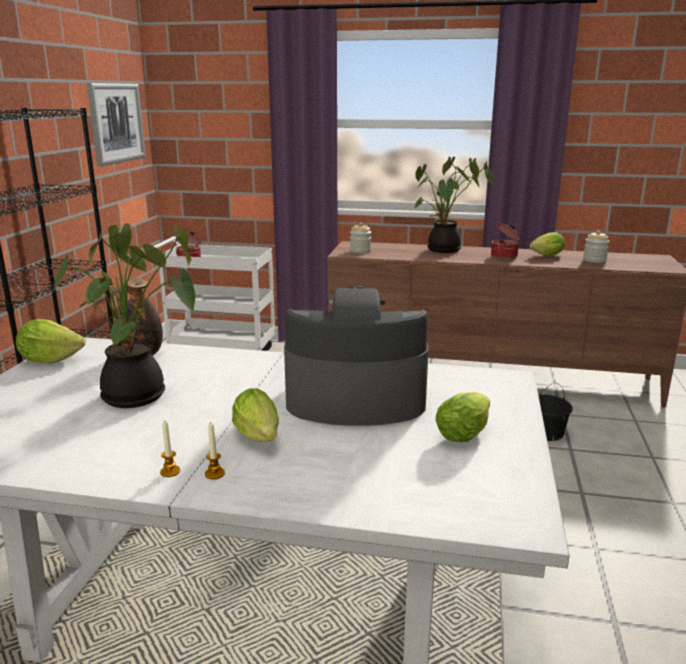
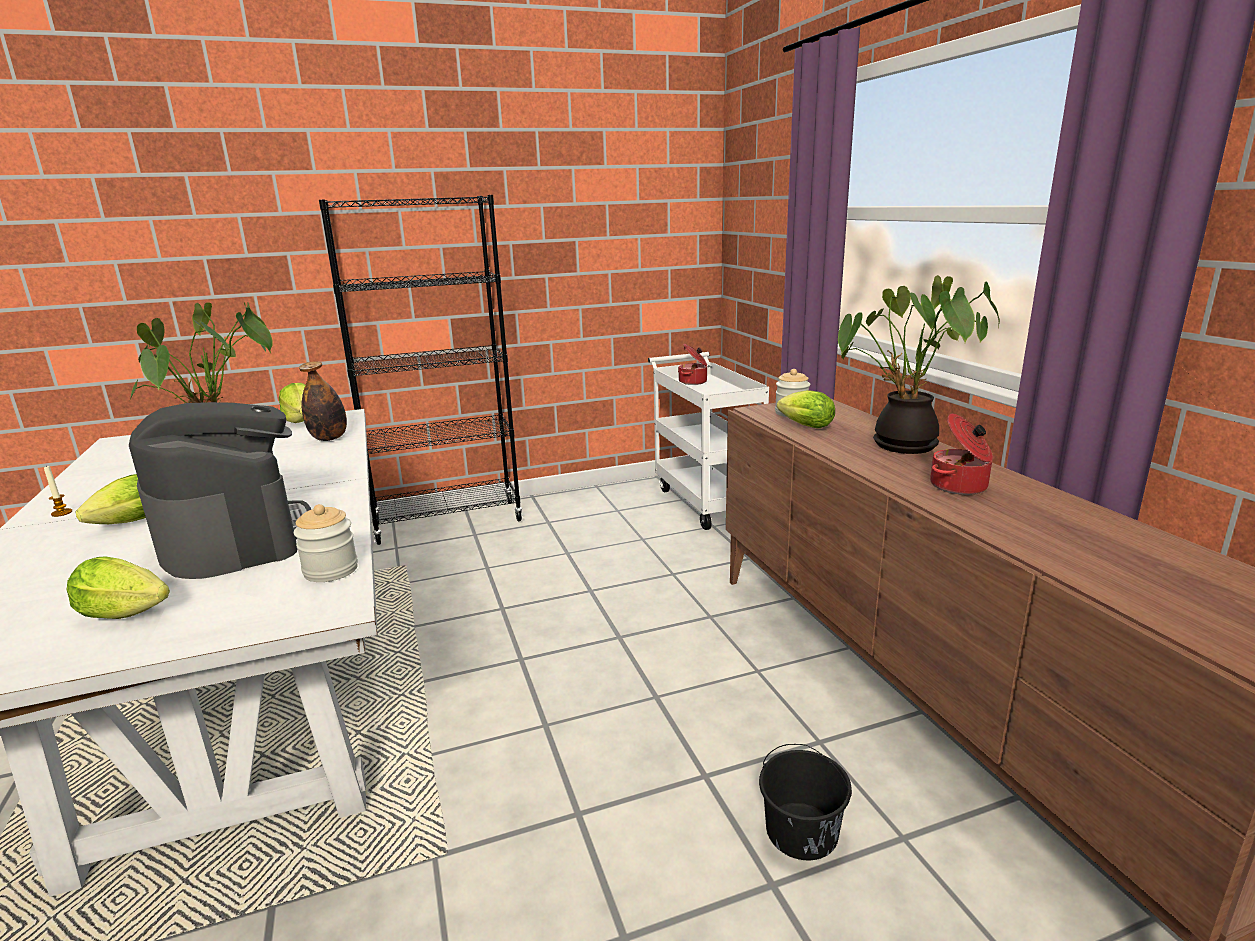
camera: 60 degrees right, 0 degrees up
picture [87,83,146,166] -> none
candle [205,422,225,479] -> none
lettuce [529,232,565,255] -> lettuce moved to [777,390,835,428]
jar [583,230,610,263] -> jar moved to [294,504,358,582]

